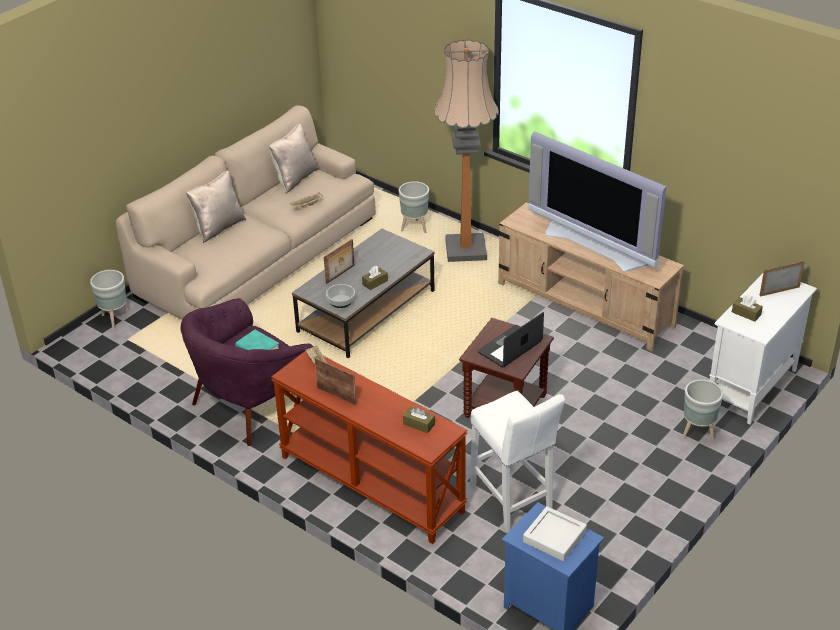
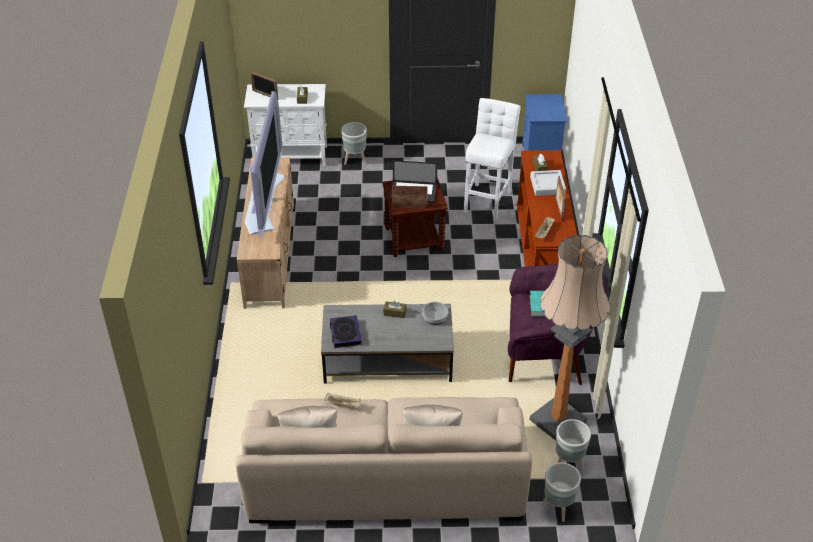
camera: 130 degrees left, 5 degrees up
picture frame [324,239,354,284] -> picture frame moved to [392,186,428,209]
grey planter [399,181,429,233] -> grey planter moved to [556,419,591,471]
floor lamp [434,39,499,262] -> floor lamp moved to [530,235,610,441]
grey tray [523,506,587,561] -> grey tray moved to [530,170,566,196]
none -> book [330,315,362,348]

